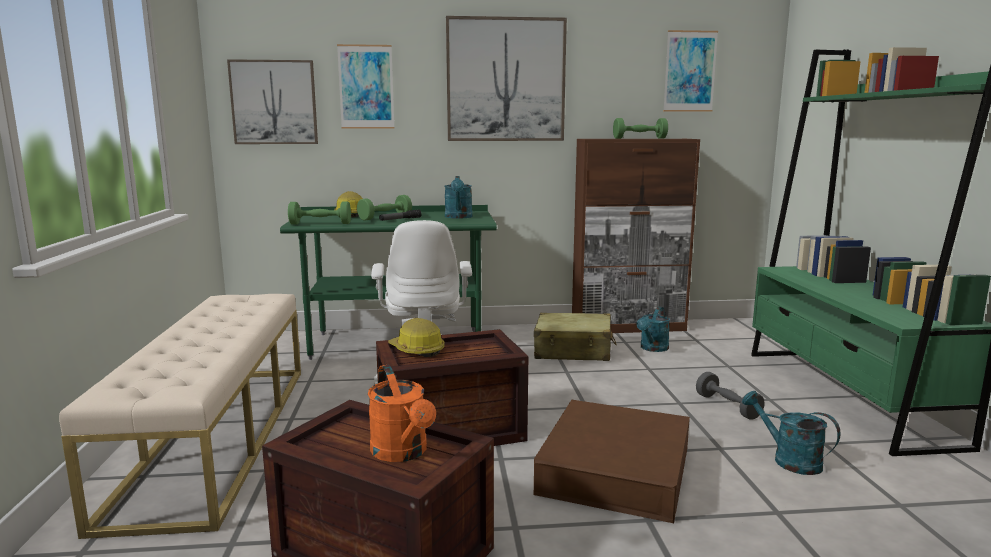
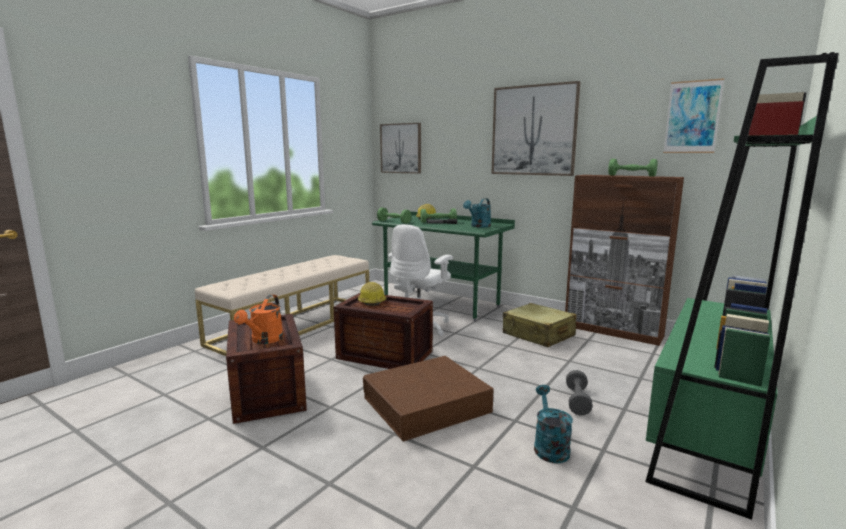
camera: 40 degrees right, 0 degrees up
picture [337,44,394,129] -> none
turquoise watering can [637,306,670,352] -> none

